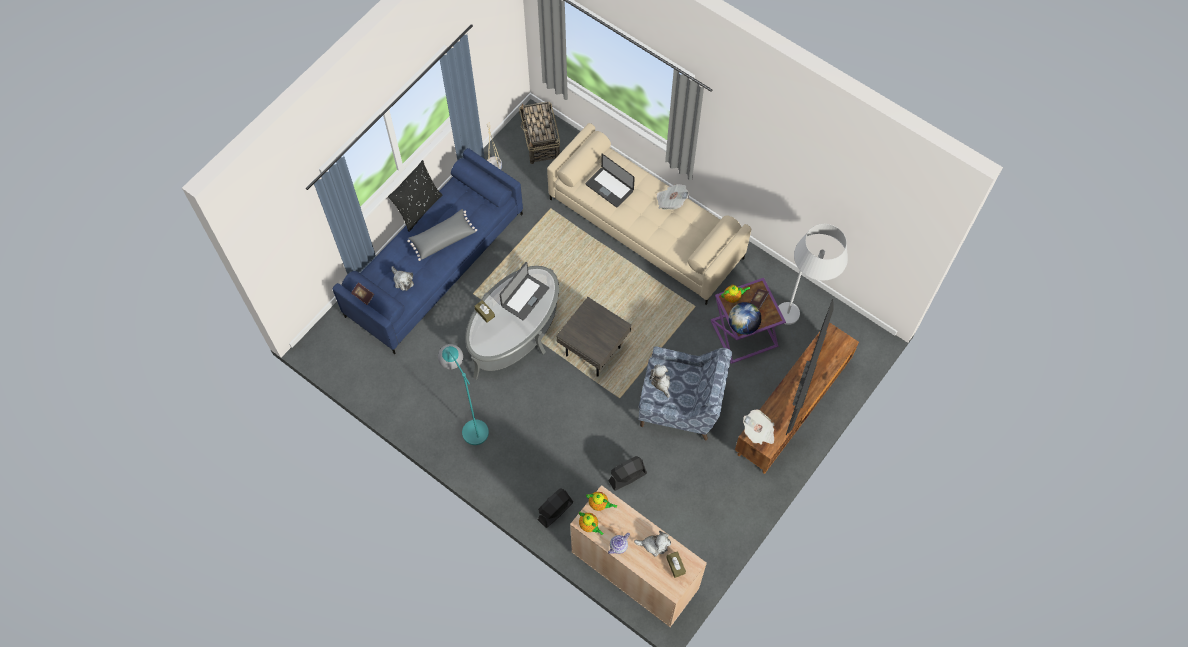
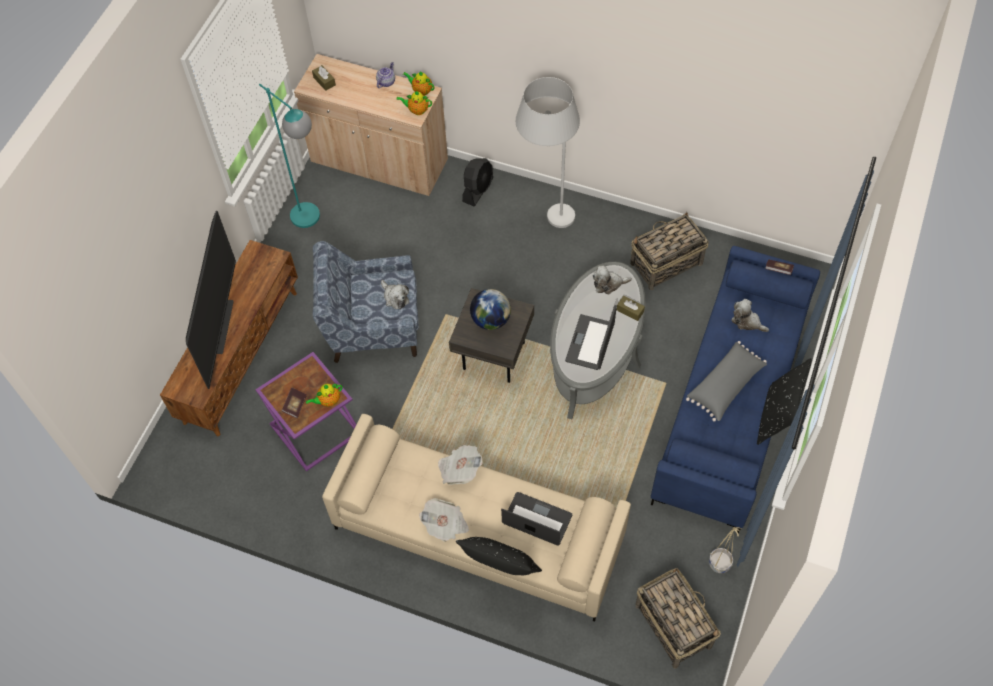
camera: 165 degrees right, 5 degrees down
turquoise floor lamp [438,344,489,445] -> turquoise floor lamp moved to [259,84,320,228]
black fan [608,456,647,491] -> none
plush toy [634,531,671,557] -> plush toy moved to [593,266,632,294]
globe [728,302,761,335] -> globe moved to [470,289,511,330]
newspaper [743,410,774,445] -> newspaper moved to [438,445,482,485]
white floor lamp [778,224,848,325] -> white floor lamp moved to [516,77,580,228]
none -> black pillow [456,537,542,575]
none -> basket [630,212,709,290]

